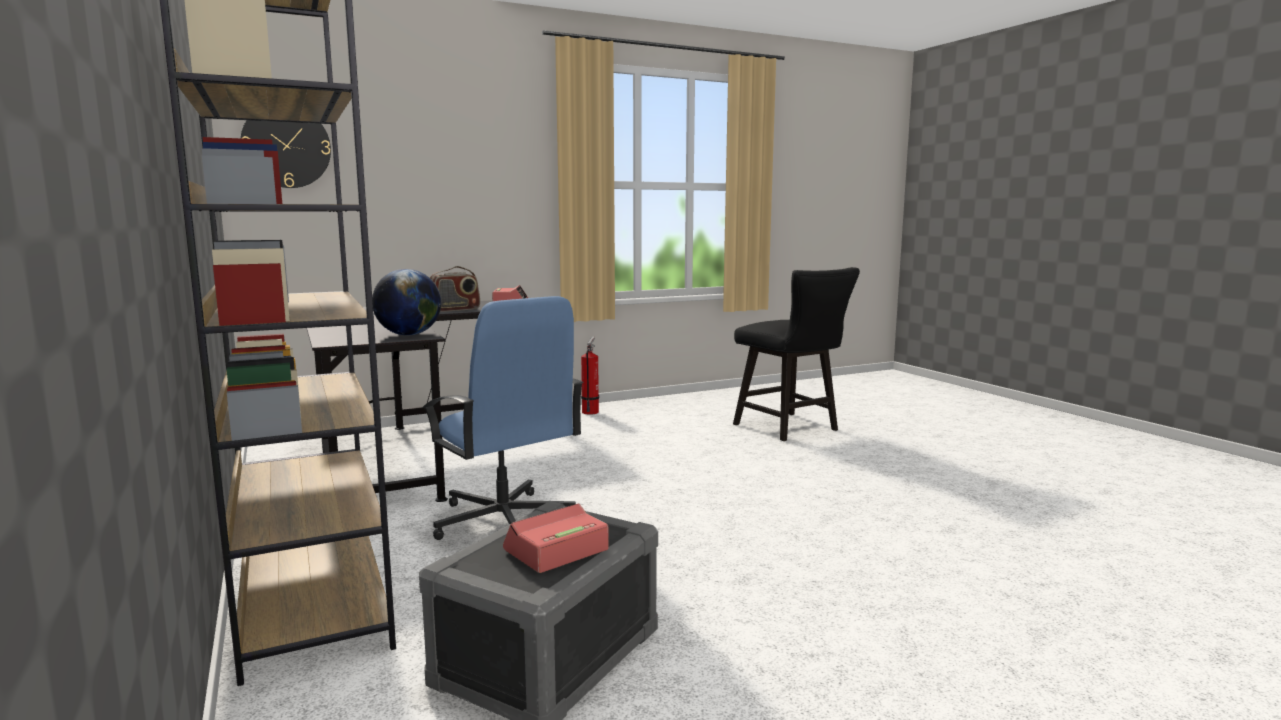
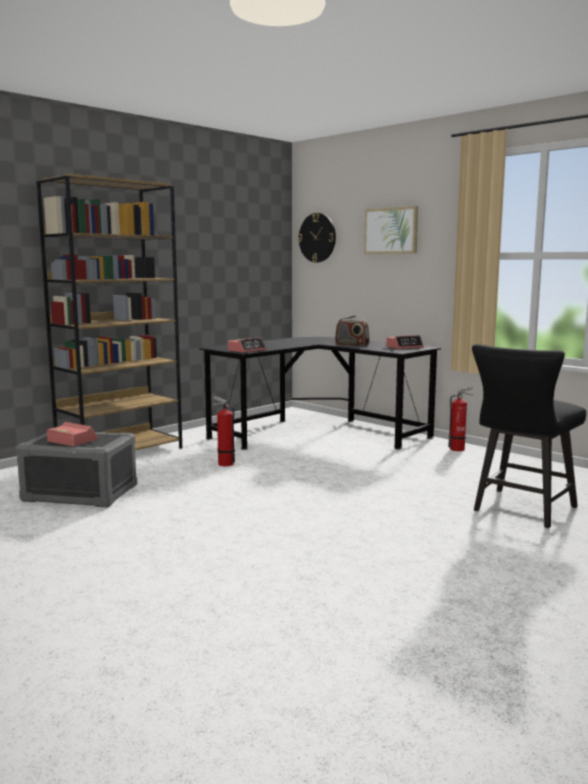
camera: 70 degrees right, 0 degrees up
globe [372,269,441,335] -> alarm clock [228,337,266,353]
blue office chair [422,296,584,540] -> fire extinguisher [213,396,235,466]
none -> picture [364,206,418,254]

